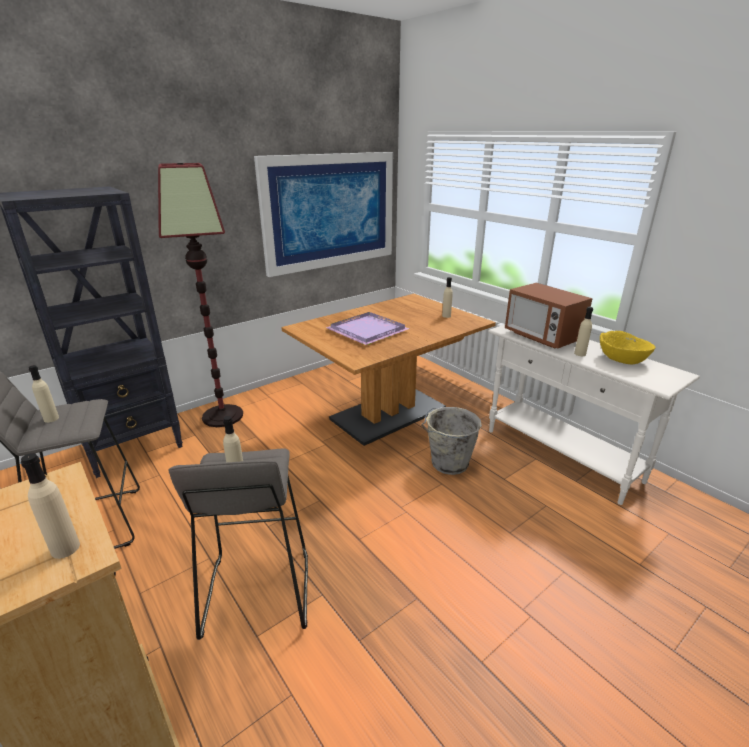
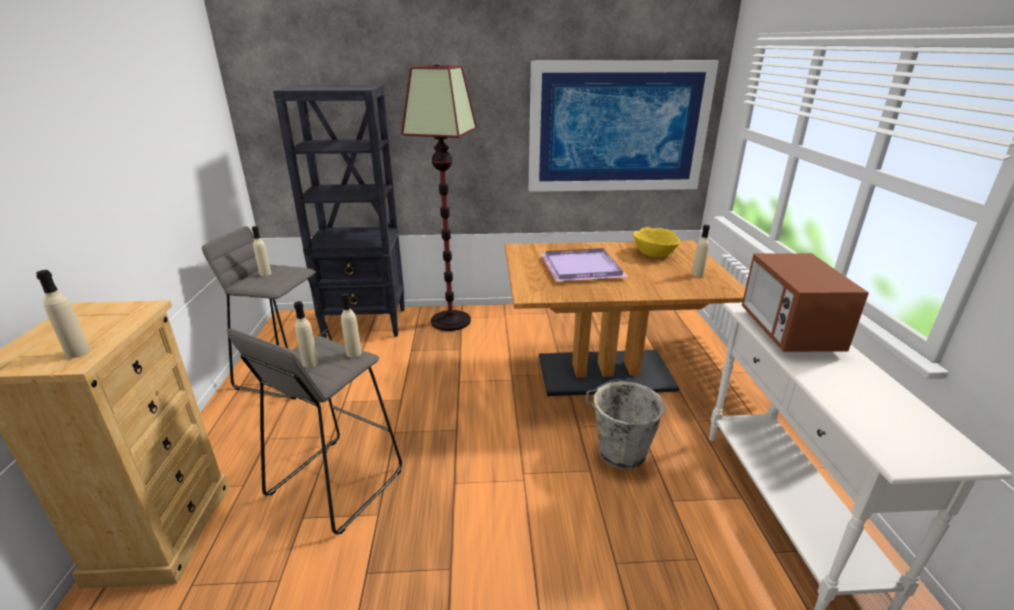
camera: 35 degrees right, 0 degrees up
beige bottle [574,307,593,356] -> beige bottle moved to [341,293,362,358]
yellow bowl [600,331,655,364] -> yellow bowl moved to [633,227,680,258]

